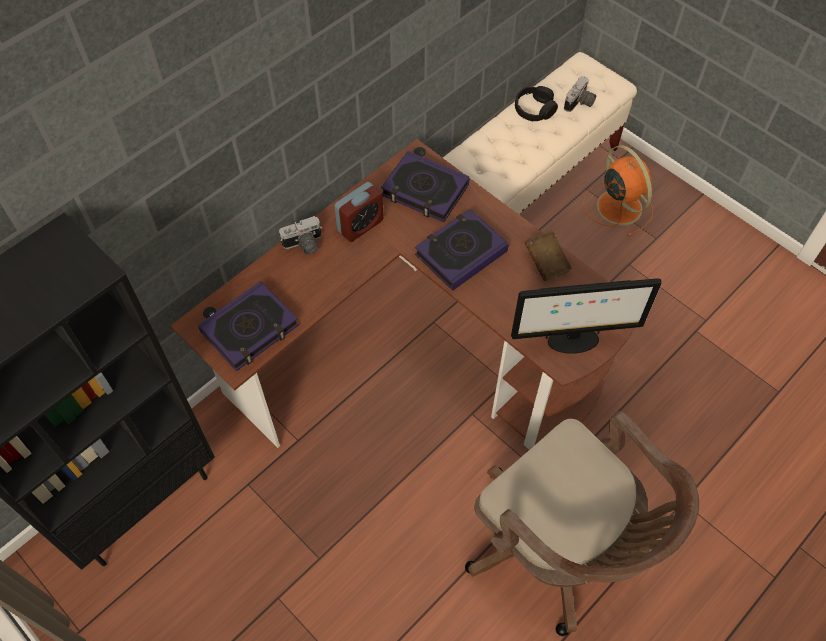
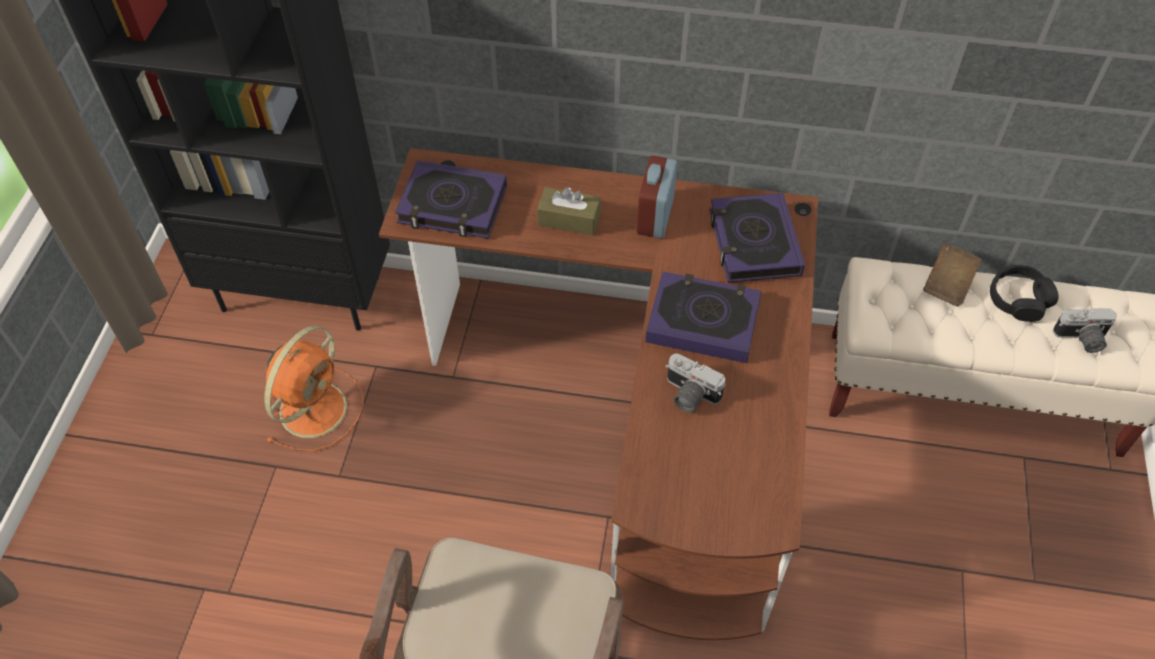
camera: 55 degrees right, 5 degrees down
camera [279,216,322,254] -> camera moved to [665,354,725,413]
alarm clock [334,182,384,242] -> alarm clock turned 90 degrees clockwise [637,156,677,238]
monitor [511,278,662,354] -> none
brown book [524,231,572,281] -> brown book moved to [923,243,982,307]
orange fan [583,145,653,237] -> orange fan moved to [264,325,364,451]
none -> brown tissue box [537,187,601,236]

